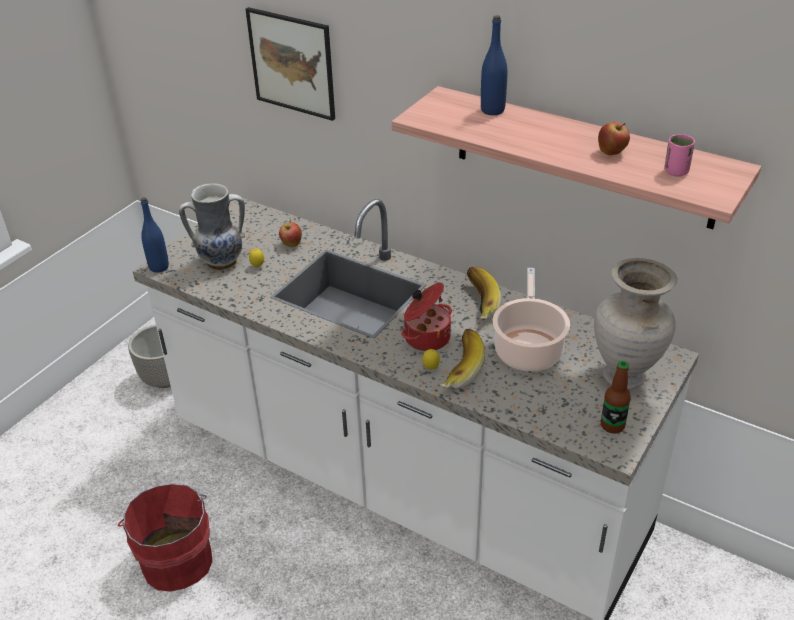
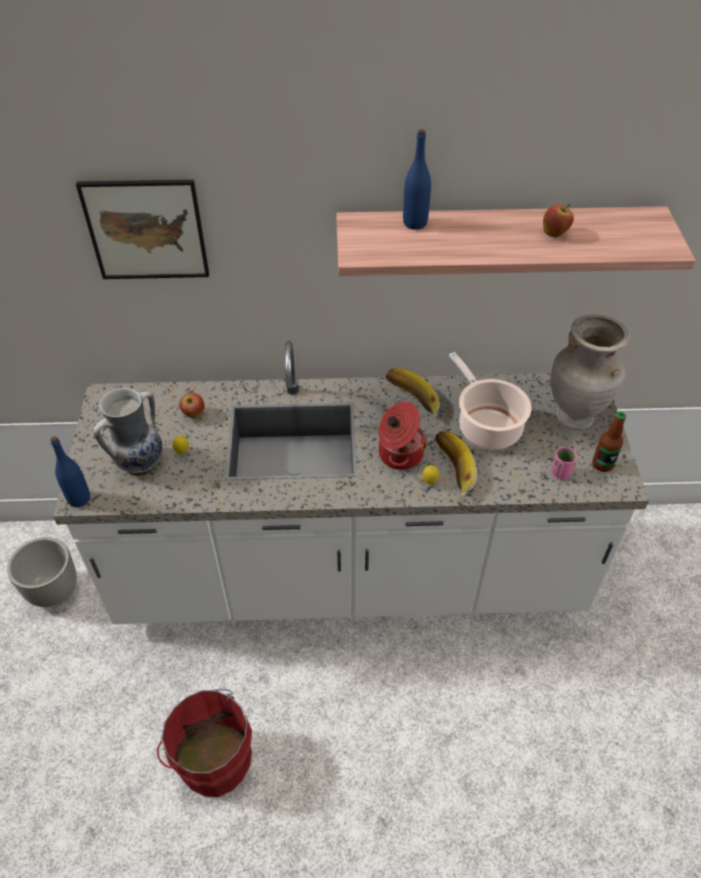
camera: 35 degrees left, 10 degrees up
pink cup [664,134,695,177] -> pink cup moved to [551,447,577,480]

